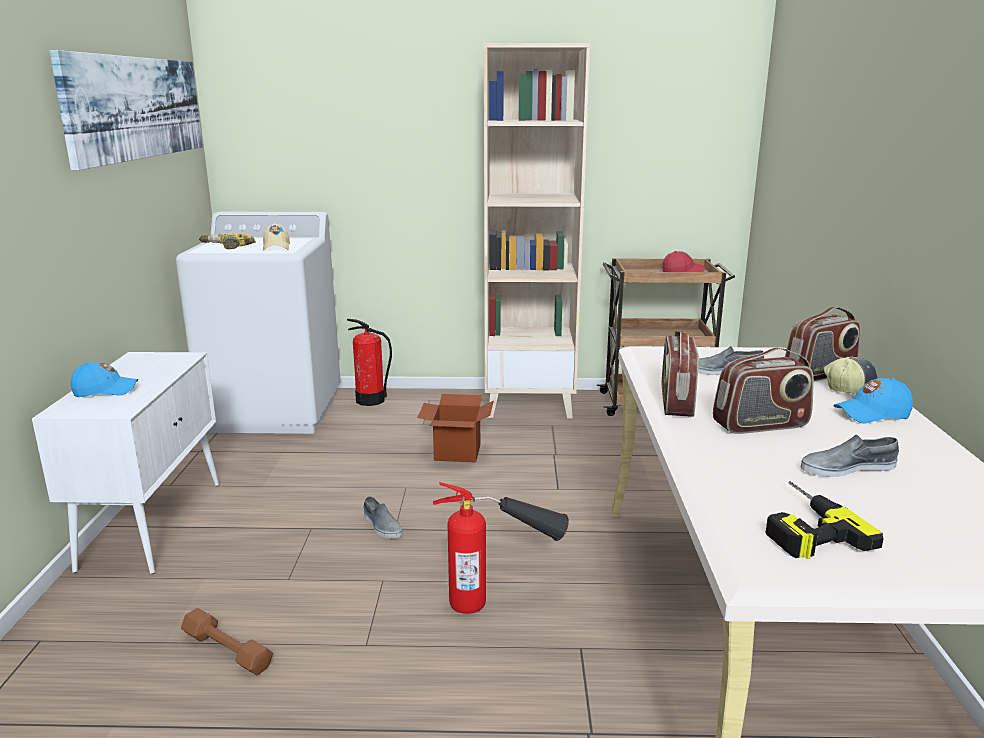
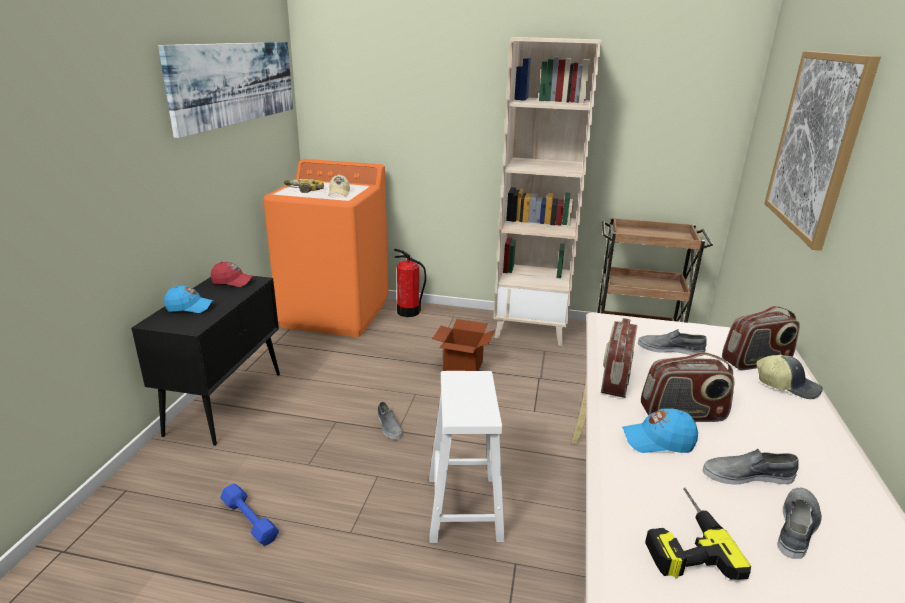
camera: 10 degrees right, 5 degrees up
white cabinet [32,352,219,574] -> black cabinet [131,275,280,446]
white washing machine [176,212,341,434] -> orange washing machine [263,159,389,337]
brown dumbbell [181,608,273,675] -> blue dumbbell [220,484,279,546]
fire extinguisher [433,482,569,614] -> white stool [429,371,505,543]
red cap [662,251,705,272] -> red cap moved to [211,262,254,287]
blue cap [833,378,913,423] -> blue cap moved to [622,408,698,453]
none -> picture [764,51,881,251]
none -> grey shoe [777,488,822,559]

